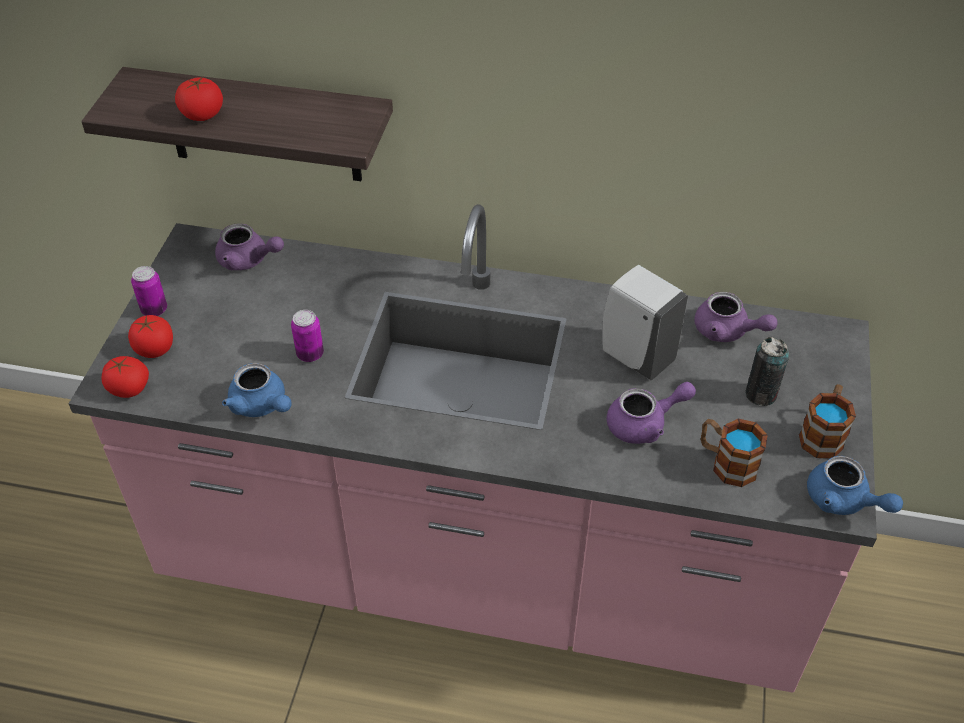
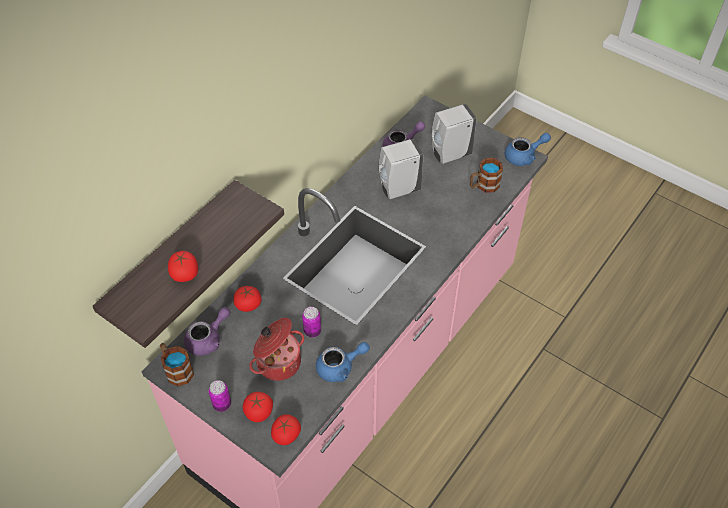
camera: 65 degrees left, 5 degrees up
purple teapot [607,382,696,444] -> none
can [746,337,789,406] -> white soap dispenser [431,104,477,164]
mug [799,384,856,458] -> mug moved to [160,343,194,387]
none -> tomato [233,286,261,312]
none -> cooking pot [249,318,304,381]

